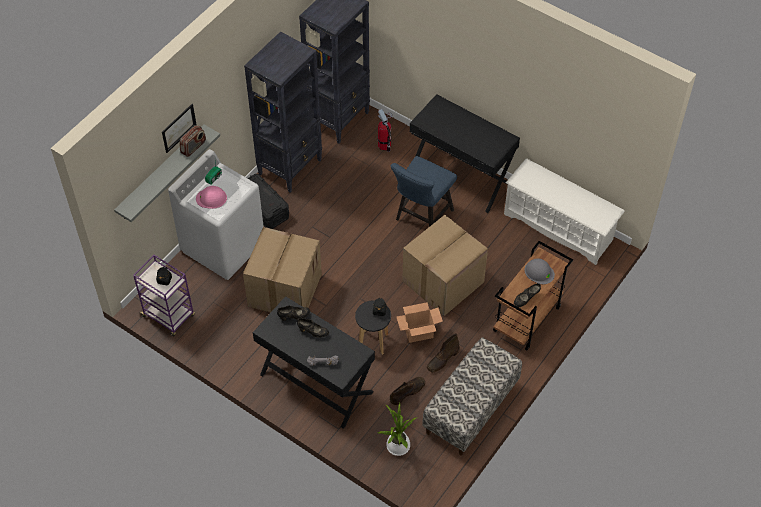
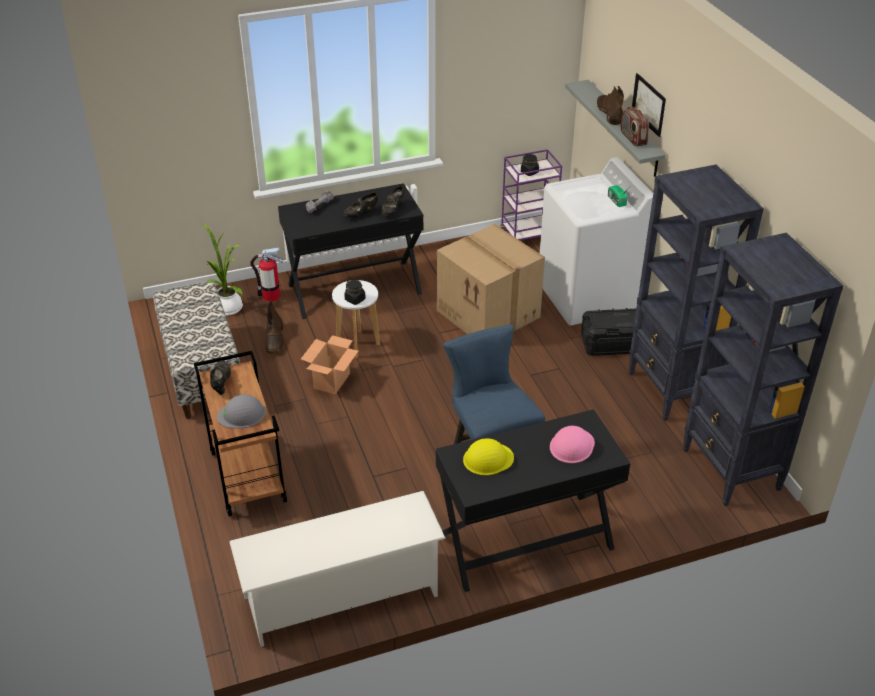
camera: 125 degrees right, 15 degrees down
pink hard hat [196,186,227,209] -> pink hard hat moved to [550,426,595,463]
black stool [355,301,391,355] -> white stool [332,280,380,358]
fire extinguisher [378,109,392,152] -> fire extinguisher moved to [250,248,283,301]
cardboard box [402,215,488,316] -> none
brown boot [427,333,460,372] -> brown boot moved to [597,86,624,125]
none -> yellow hard hat [463,438,514,475]

